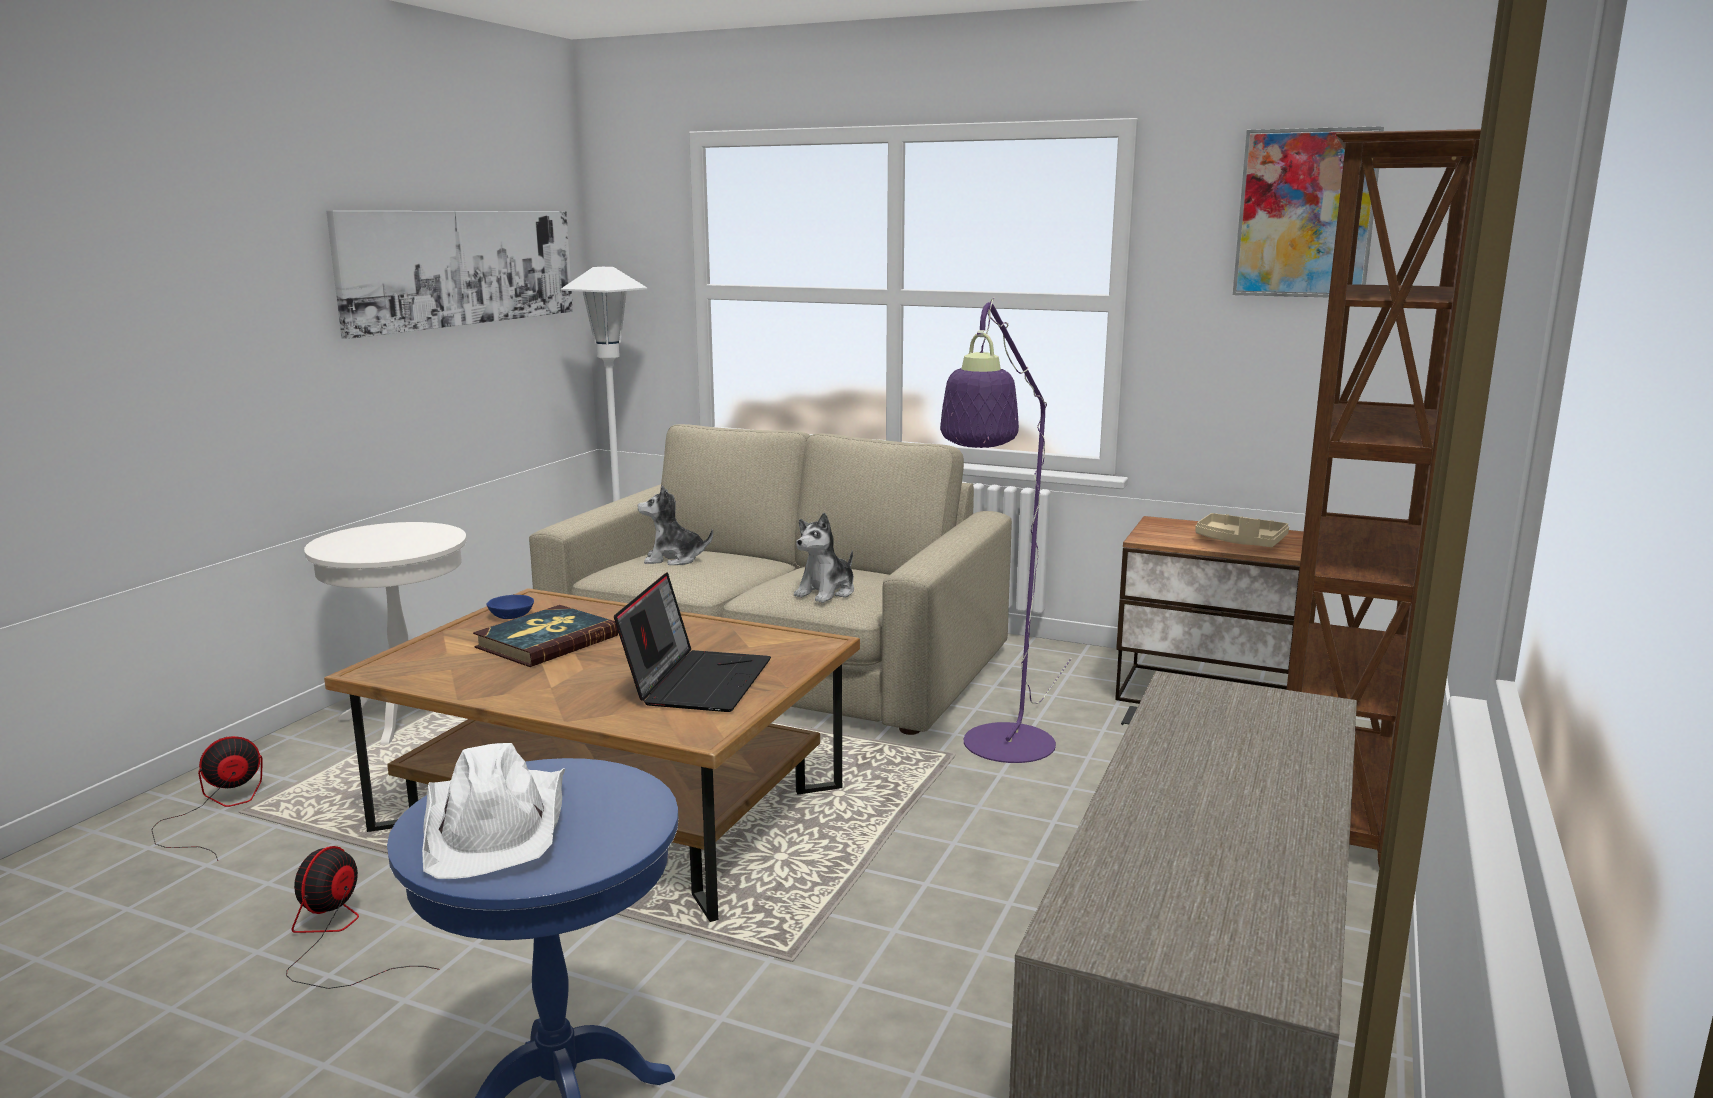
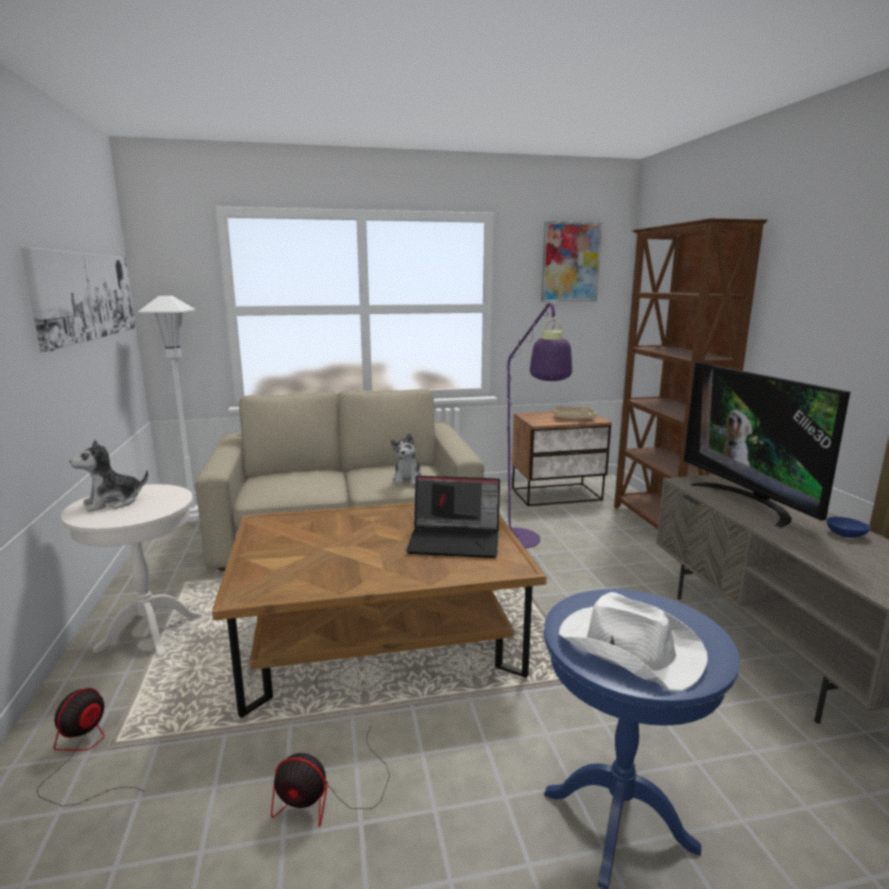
camera: 35 degrees left, 0 degrees up
fan [286,846,439,989] -> fan turned 60 degrees counterclockwise [271,726,390,827]
book [473,605,618,667] -> none
blue bowl [486,595,534,619] -> blue bowl moved to [826,517,871,538]
laptop [614,572,771,712] -> laptop turned 120 degrees clockwise [406,476,500,558]
plush toy [638,485,713,565] -> plush toy moved to [70,440,148,512]
none -> television [684,362,850,528]

